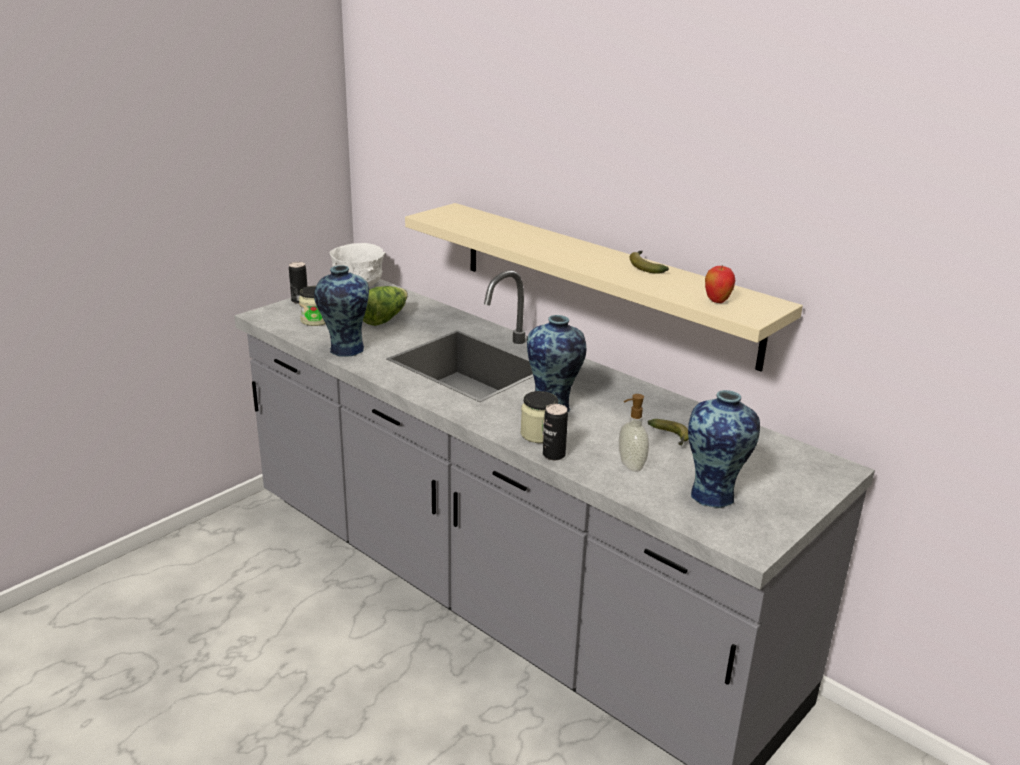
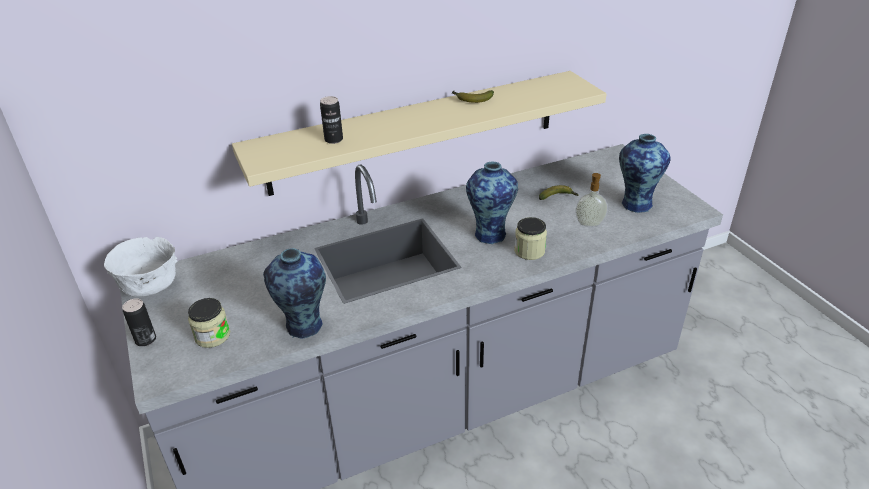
camera: 65 degrees left, 10 degrees up
lettuce [363,286,408,326] -> none
can [543,404,568,460] -> can moved to [320,96,343,144]
apple [705,265,735,303] -> none

